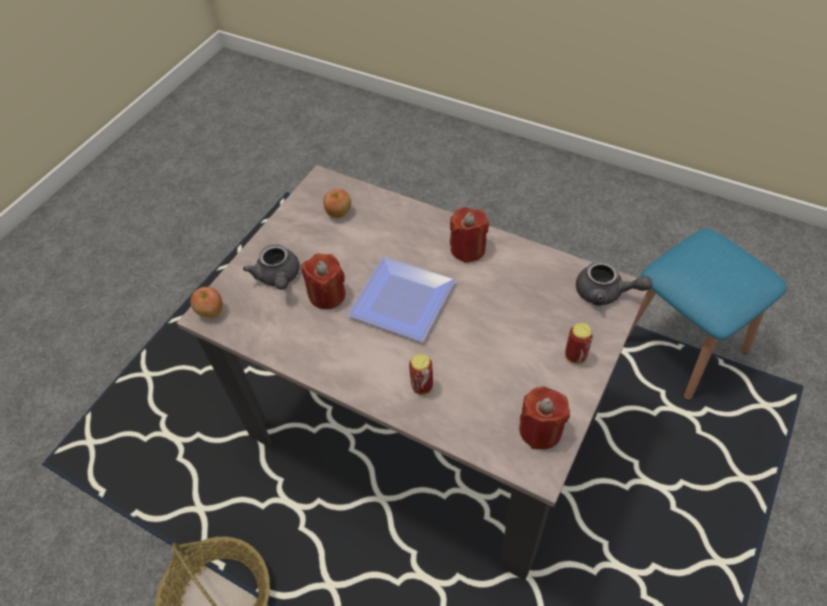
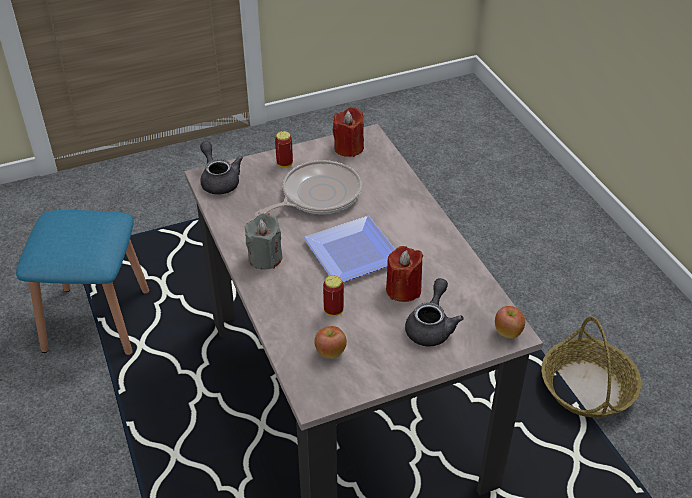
camera: 145 degrees left, 10 degrees down
can [409,354,433,395] -> can moved to [323,275,344,316]
red candle [450,207,489,263] -> grey candle [245,213,283,270]
none -> frying pan [255,160,362,216]

